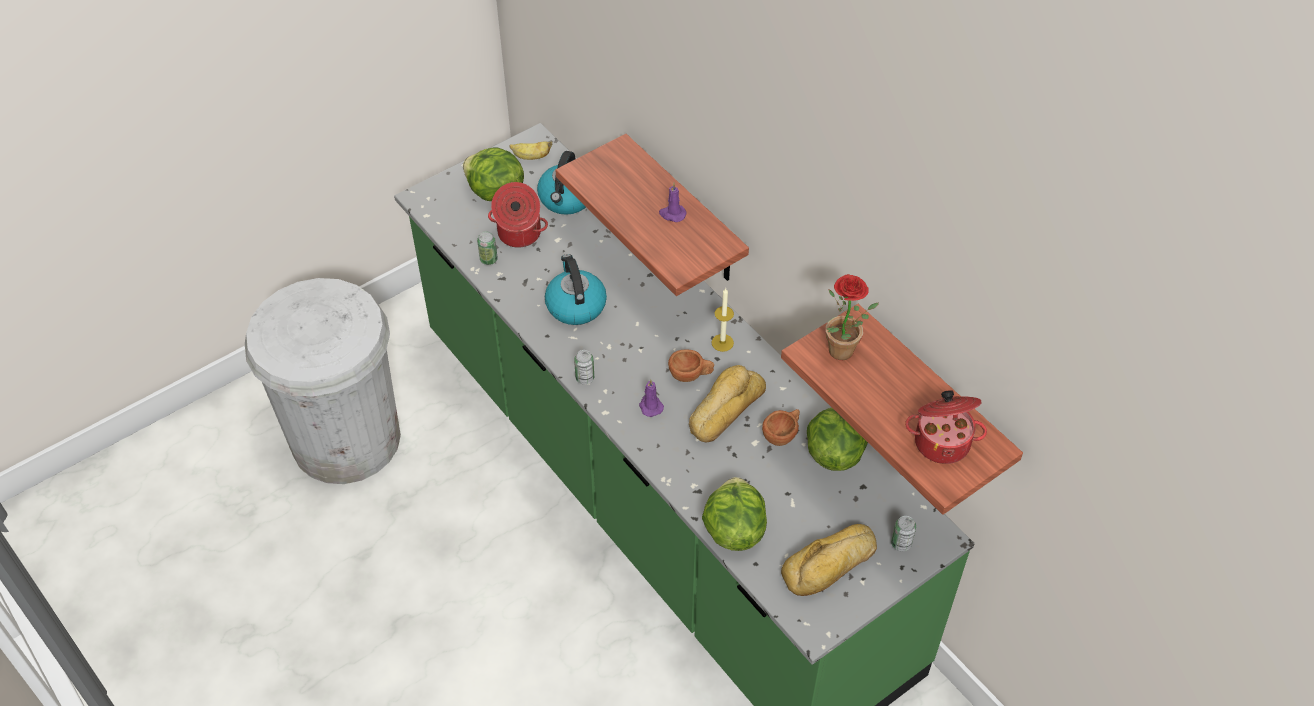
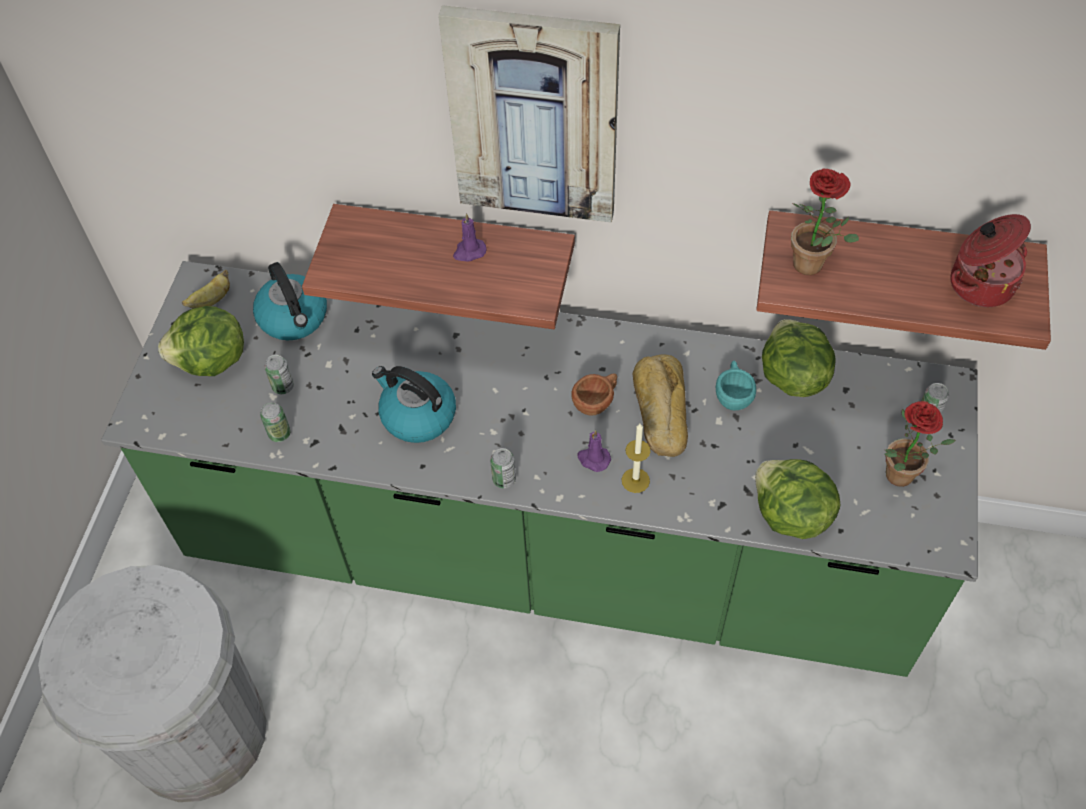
camera: 40 degrees left, 5 degrees up
cooking pot [488,182,548,248] -> can [264,355,294,394]
candle [712,288,734,352] -> candle moved to [622,424,651,493]
brown cup [762,409,800,446] -> turquoise cup [716,361,756,410]
bread [781,524,877,596] -> potted plant [885,401,956,487]
none -> picture [438,5,620,223]

